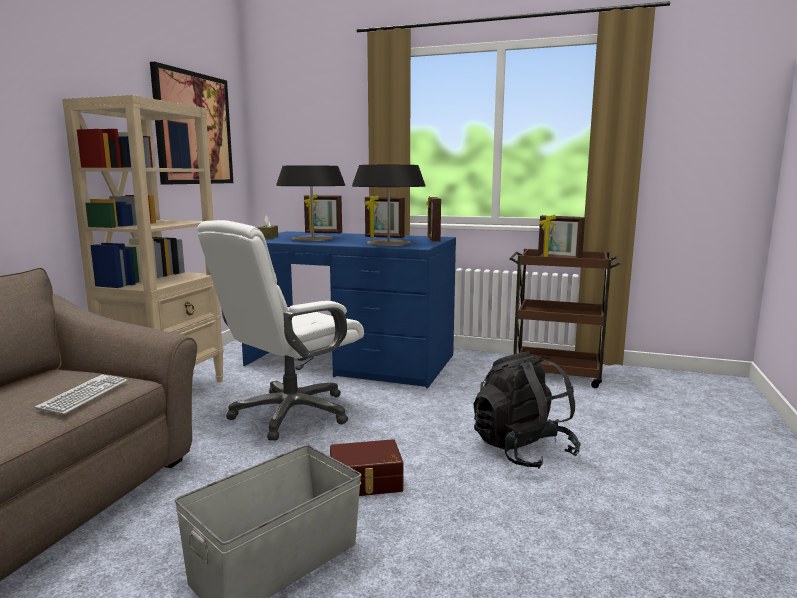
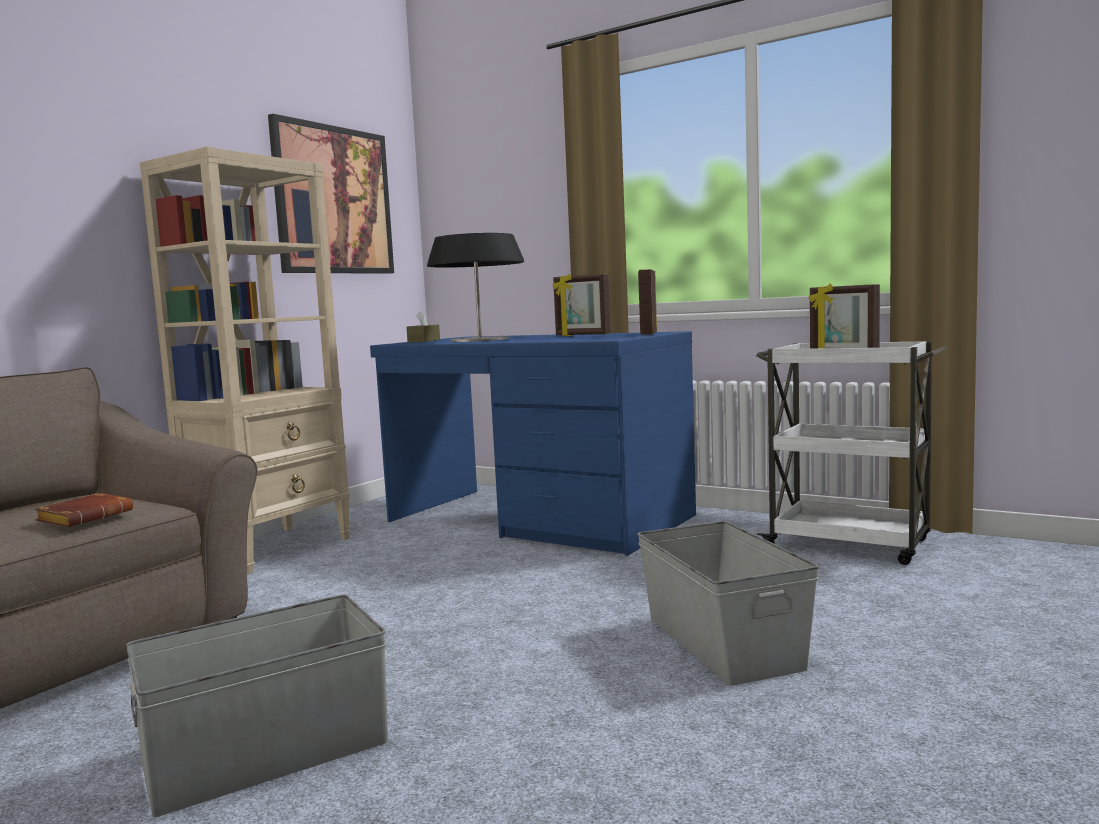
camera: 15 degrees right, 5 degrees down
keyboard [35,374,128,414] -> brown book [34,493,133,527]
white office chair [197,220,364,440] -> none
picture frame [304,194,342,233] -> none
brown storage box [330,439,403,496] -> none
table lamp [352,165,425,246] -> none
black backpack [473,351,581,469] -> grey storage box [637,521,819,686]
brown cart [510,249,621,388] -> white cart [756,341,946,565]

